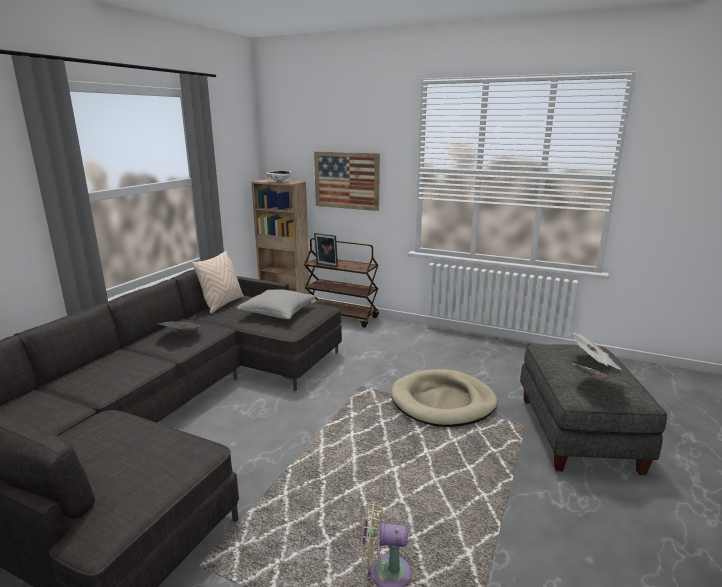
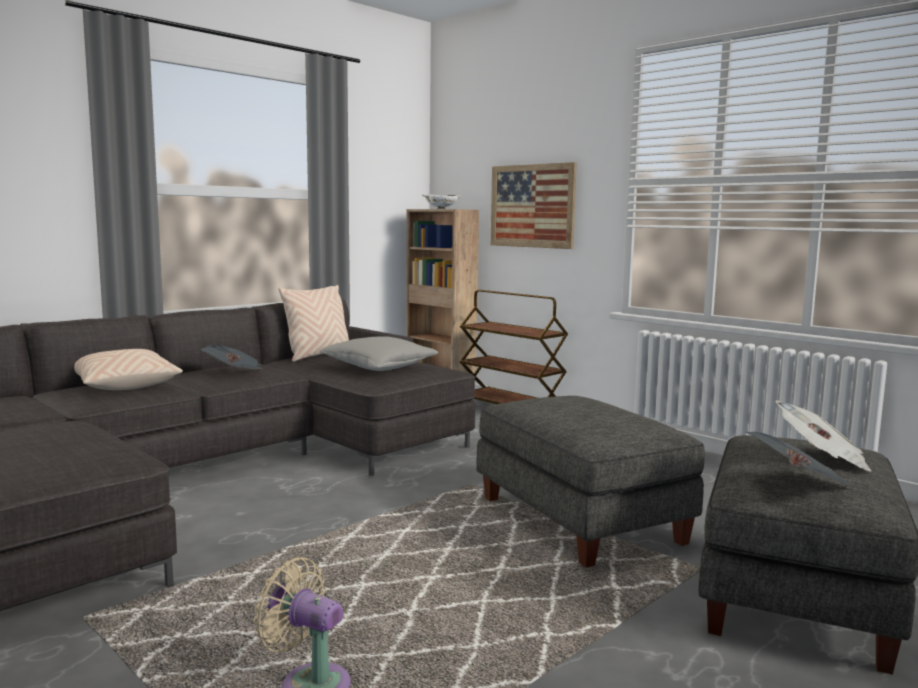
camera: 20 degrees right, 10 degrees down
picture frame [314,233,338,267] -> none
beige dog bed [391,369,497,427] -> grey ottoman [476,396,705,568]
none -> beige pillow [74,349,183,390]

